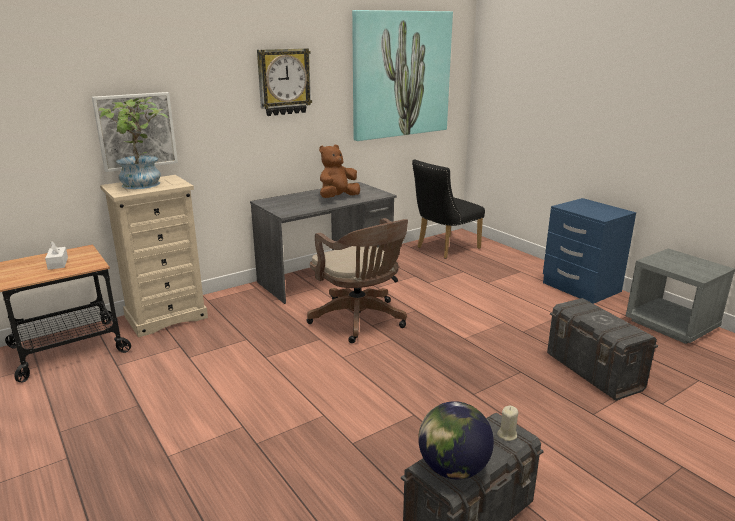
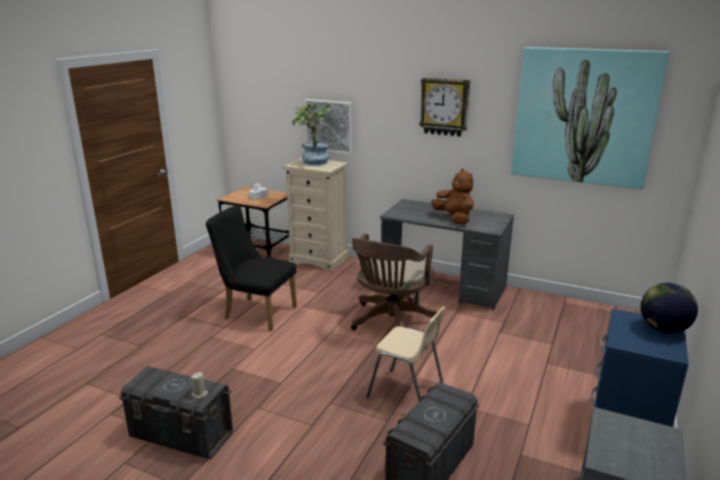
camera: 60 degrees right, 0 degrees up
brown plush toy [319,145,360,198] -> brown plush toy turned 45 degrees clockwise [432,169,474,224]
black chair [412,159,485,259] -> black chair moved to [205,205,297,331]
globe [418,401,494,479] -> globe moved to [641,283,698,334]
none -> beige chair [367,307,445,401]

